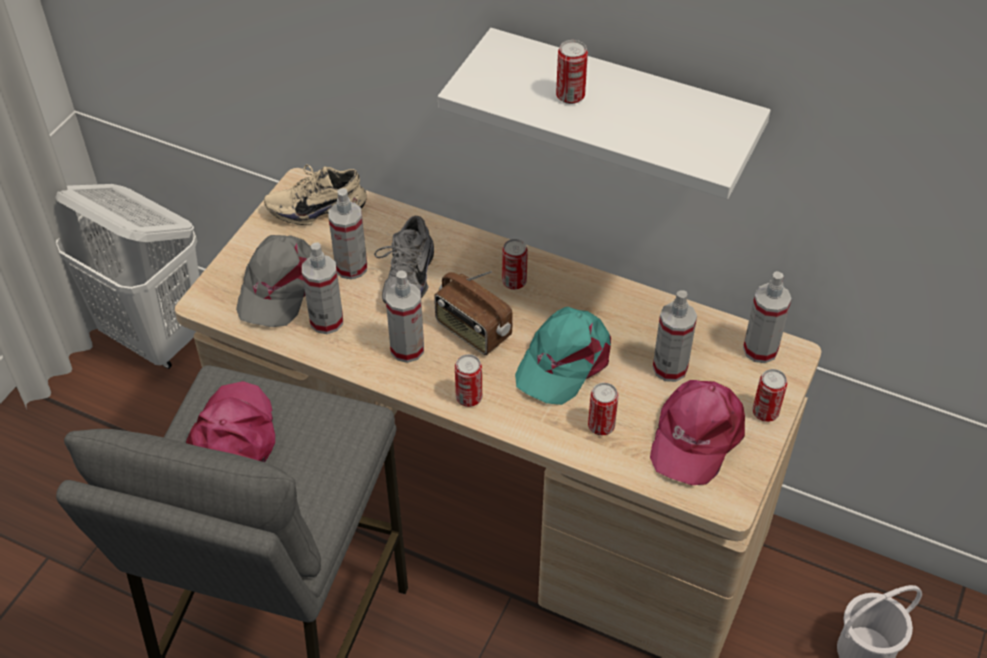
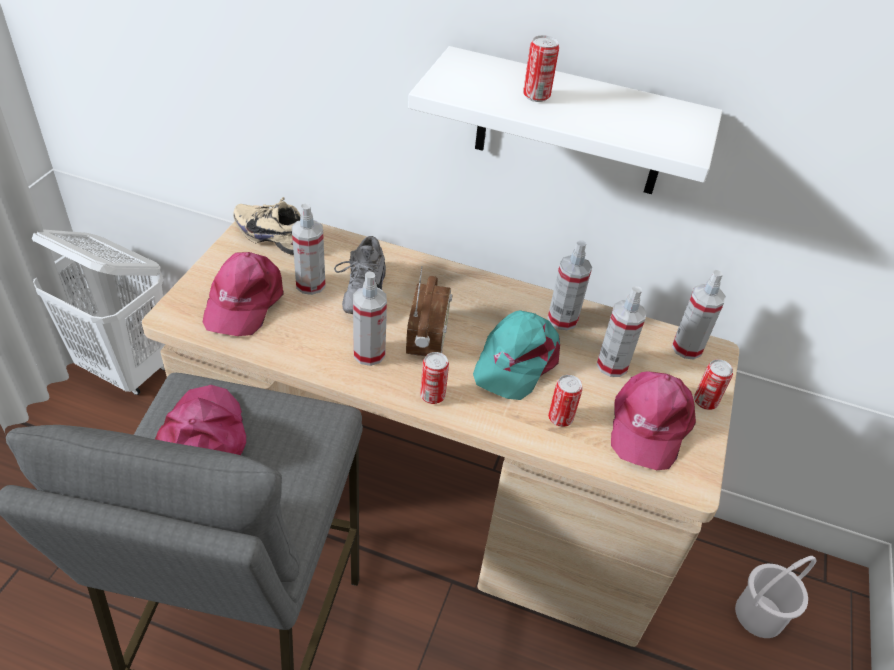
camera: 10 degrees left, 5 degrees down
grey cap [236,235,311,327] -> pink cap [203,252,284,336]
beige shoe [264,164,367,225] -> beige shoe turned 45 degrees clockwise [233,197,301,255]
spray bottle [302,243,343,334] -> spray bottle moved to [548,241,592,330]
radio [434,271,513,355] -> radio turned 120 degrees counterclockwise [406,266,452,356]
can [502,239,528,290] -> none

